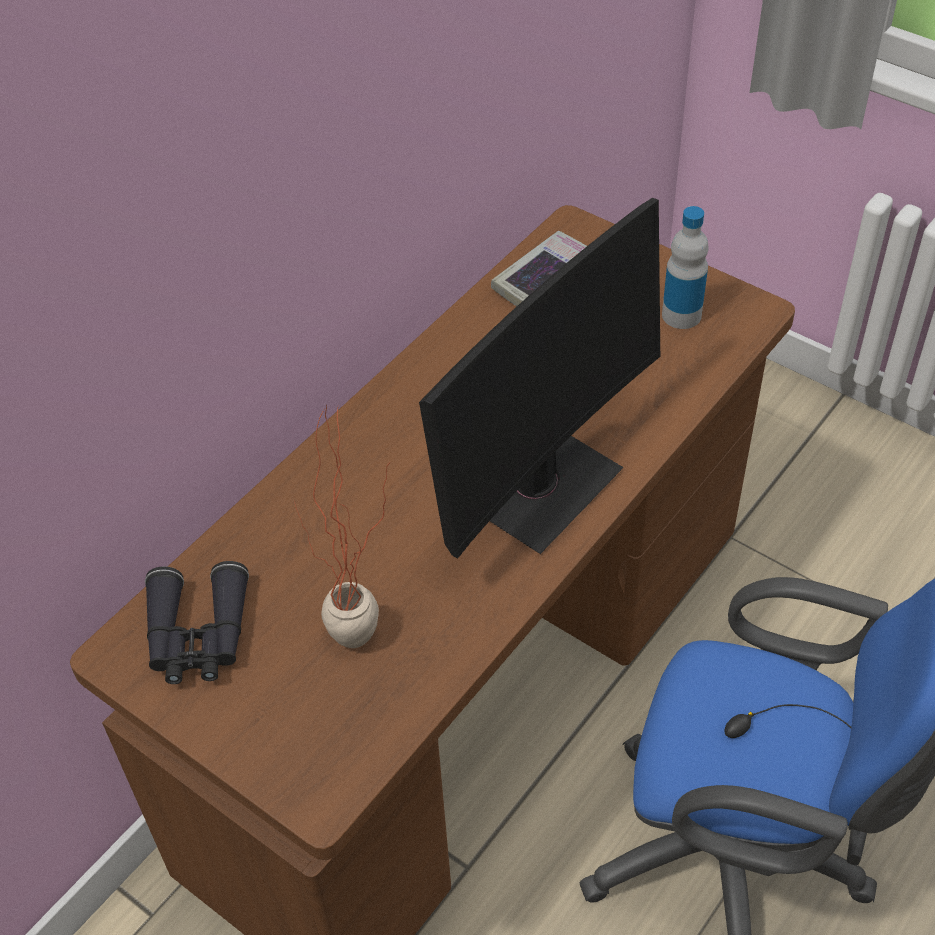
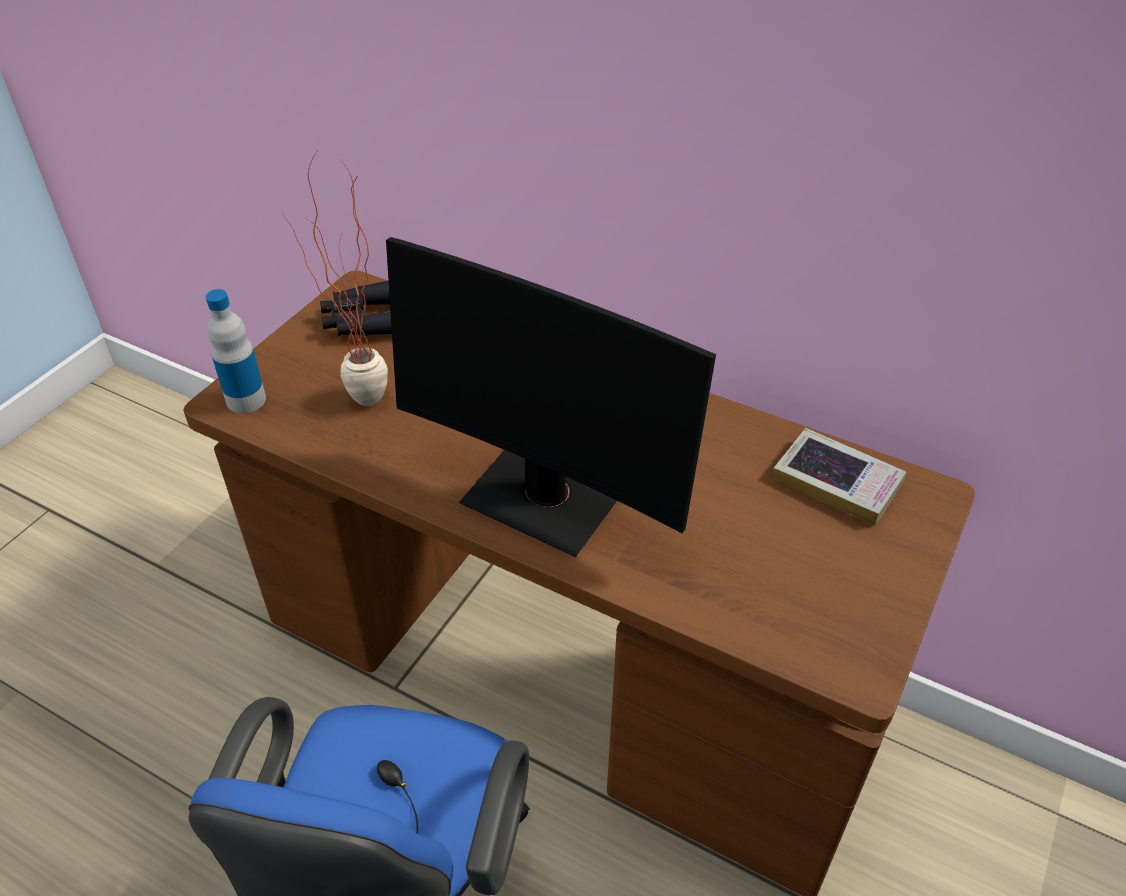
camera: 80 degrees right, 5 degrees down
bottle [662,206,709,329] -> bottle moved to [206,289,266,413]

